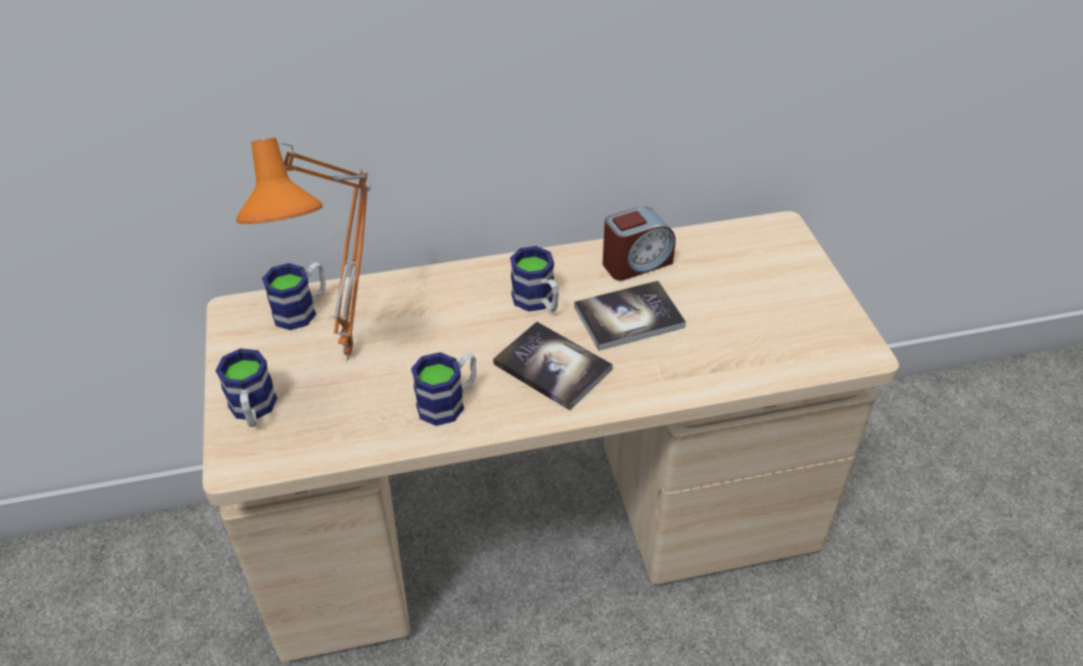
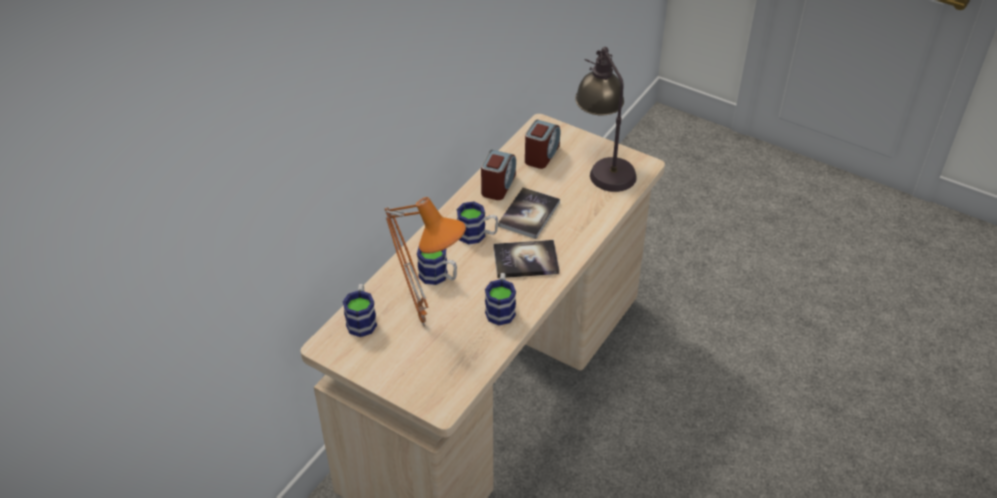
camera: 45 degrees left, 0 degrees up
mug [215,349,277,427] -> mug moved to [417,247,457,285]
none -> alarm clock [525,120,561,169]
none -> table lamp [575,47,637,192]

